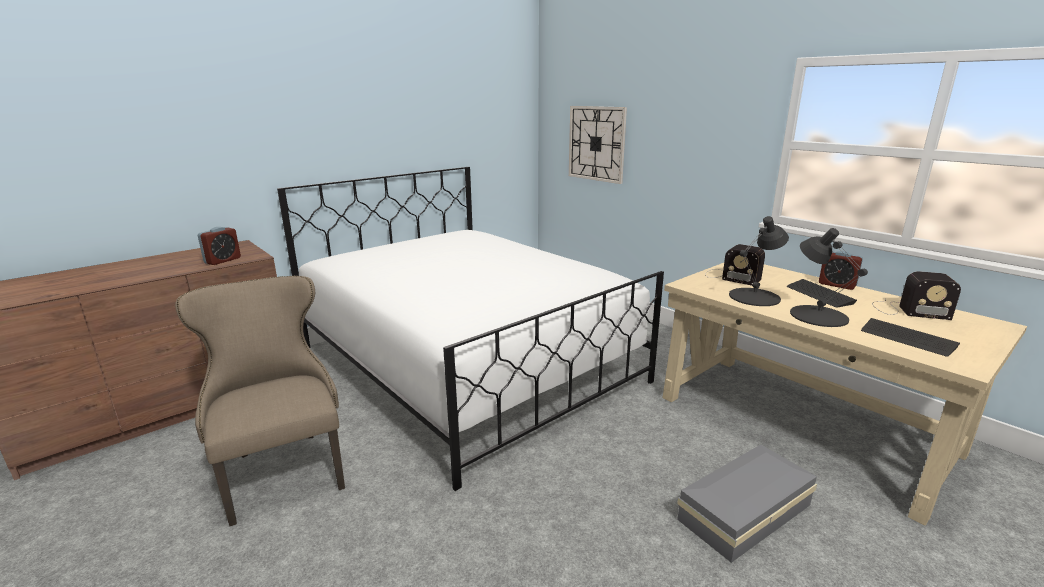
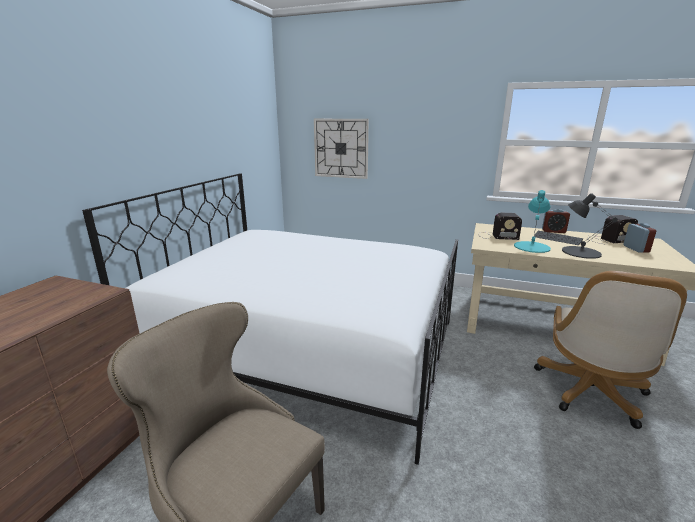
camera: 30 degrees left, 0 degrees up
alarm clock [198,227,241,265] -> alarm clock moved to [624,223,656,253]
grey storage box [677,445,817,563] -> office chair [534,271,687,429]
black table lamp [729,216,789,306] -> turquoise table lamp [514,190,551,253]
keyboard [861,318,960,357] -> none

